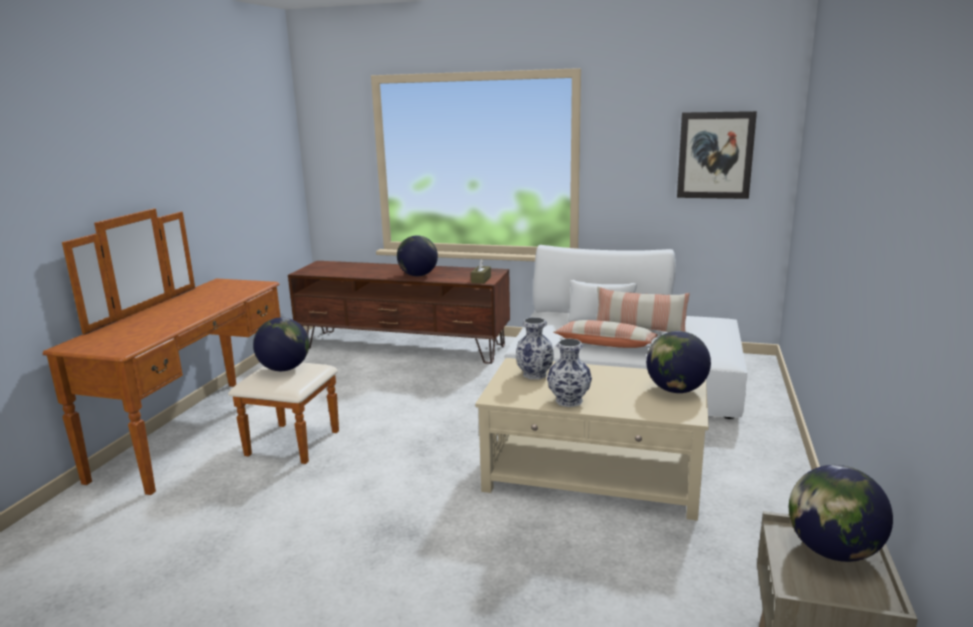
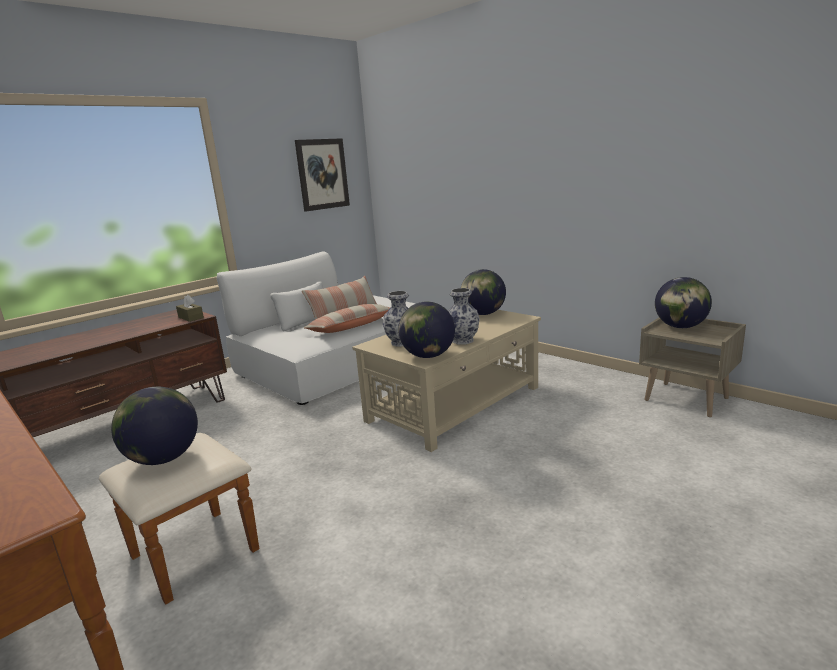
camera: 60 degrees left, 0 degrees up
globe [397,235,438,276] -> globe moved to [398,301,455,358]

